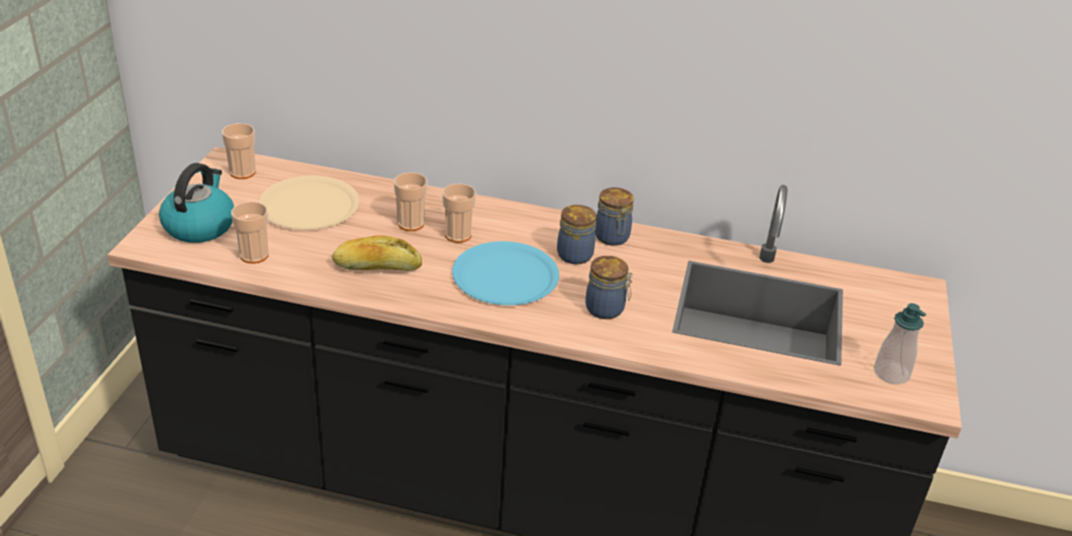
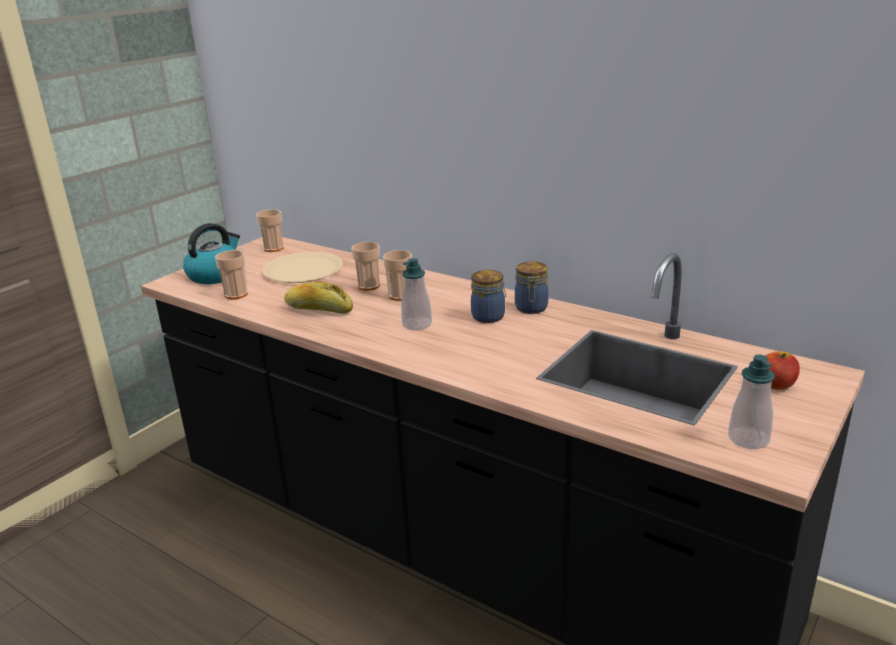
camera: 25 degrees right, 10 degrees down
blue plate [452,241,559,305] -> soap dispenser [401,258,432,330]
jar [585,256,633,319] -> none
none -> apple [766,351,800,390]

